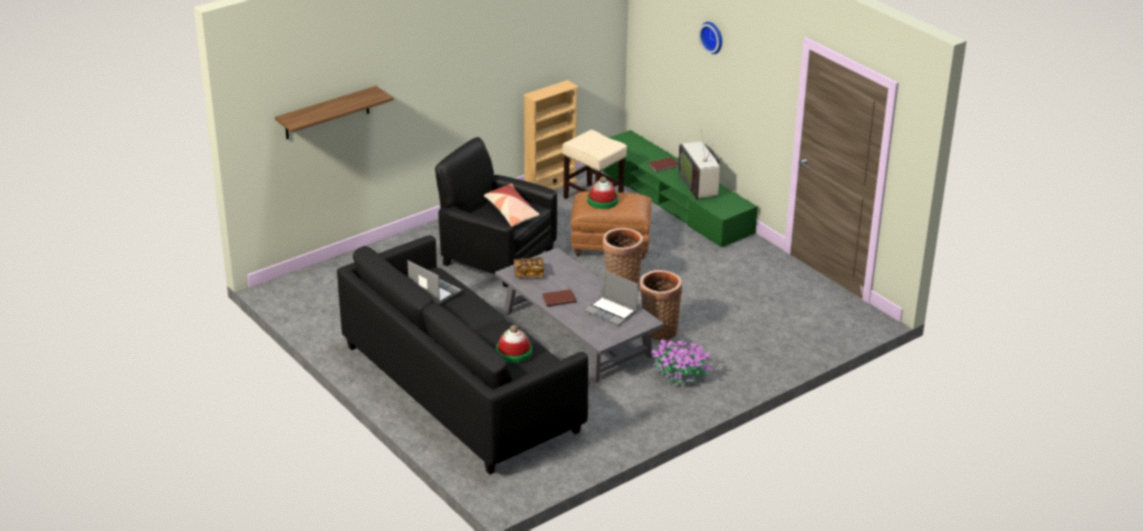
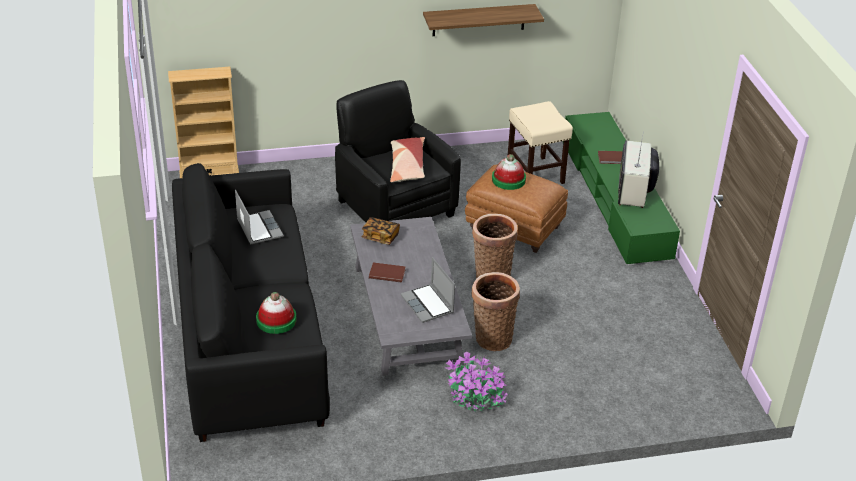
camera: 25 degrees right, 5 degrees up
shelf [275,86,394,139] -> shelf moved to [423,4,544,36]
beige bookcase [523,80,579,190] -> beige bookcase moved to [168,67,239,178]
wall clock [699,22,722,54] -> none

